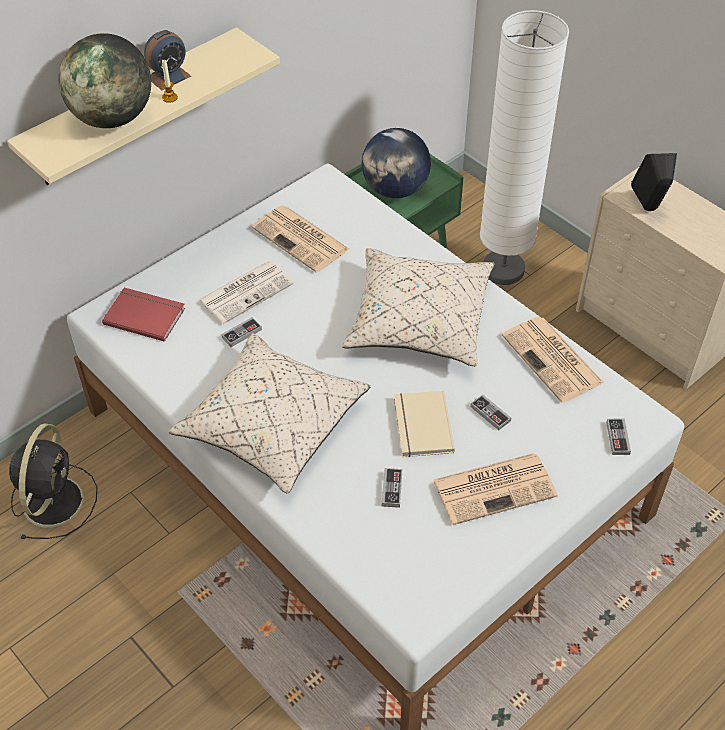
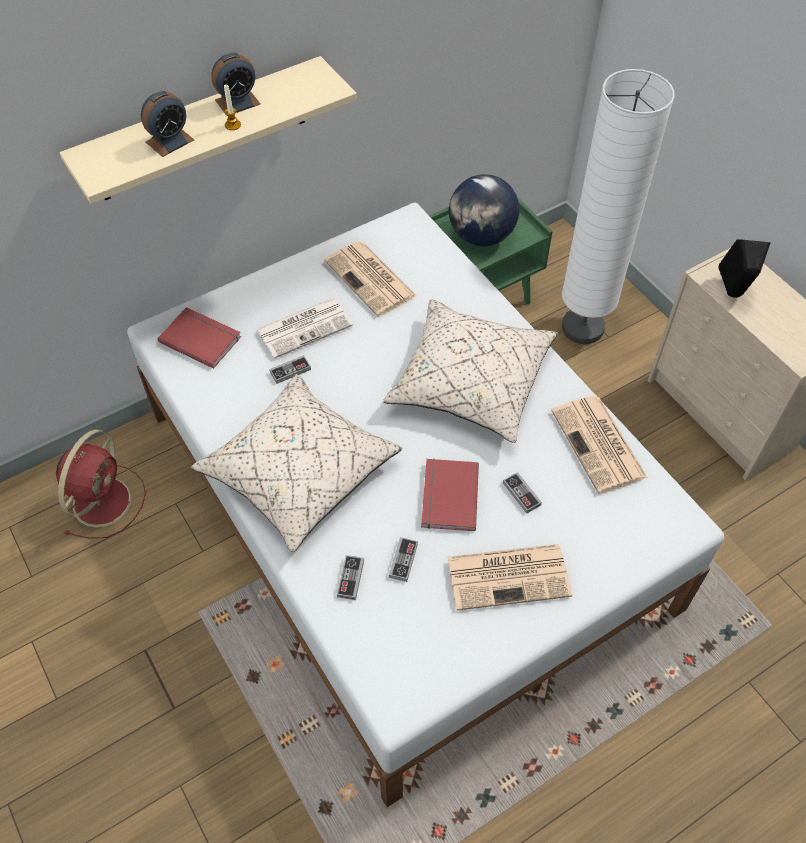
camera: 10 degrees right, 5 degrees up
black fan [9,423,97,539] -> red fan [56,429,146,539]
globe [59,33,151,128] -> alarm clock [141,91,194,157]
beige book [394,391,455,457] -> red book [421,459,479,531]
game controller [606,419,631,455] -> game controller moved to [337,555,364,600]

